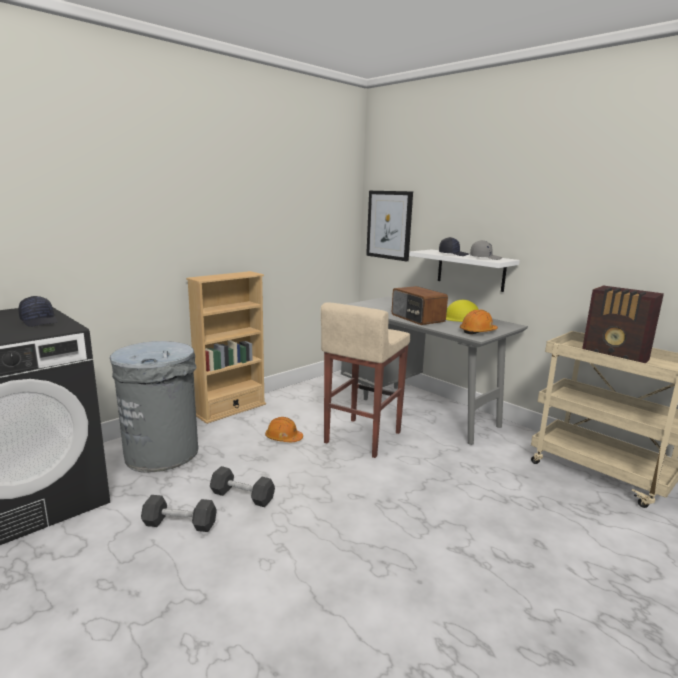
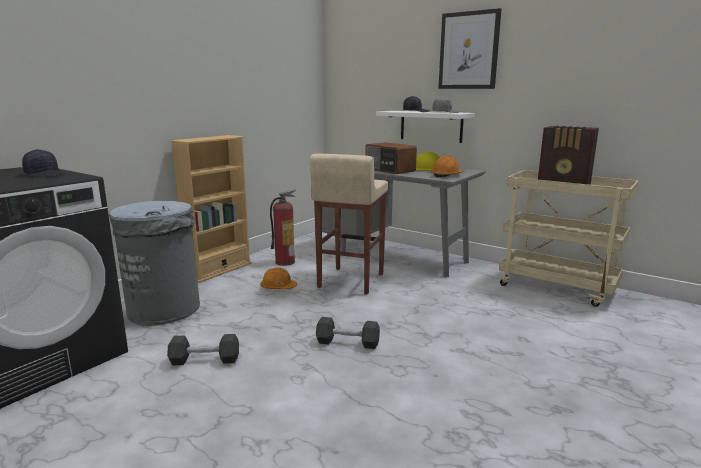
camera: 10 degrees left, 0 degrees up
black dumbbell [210,466,275,507] -> black dumbbell moved to [316,317,380,349]
picture [366,191,413,261] -> picture moved to [438,8,501,89]
none -> fire extinguisher [270,190,296,266]

